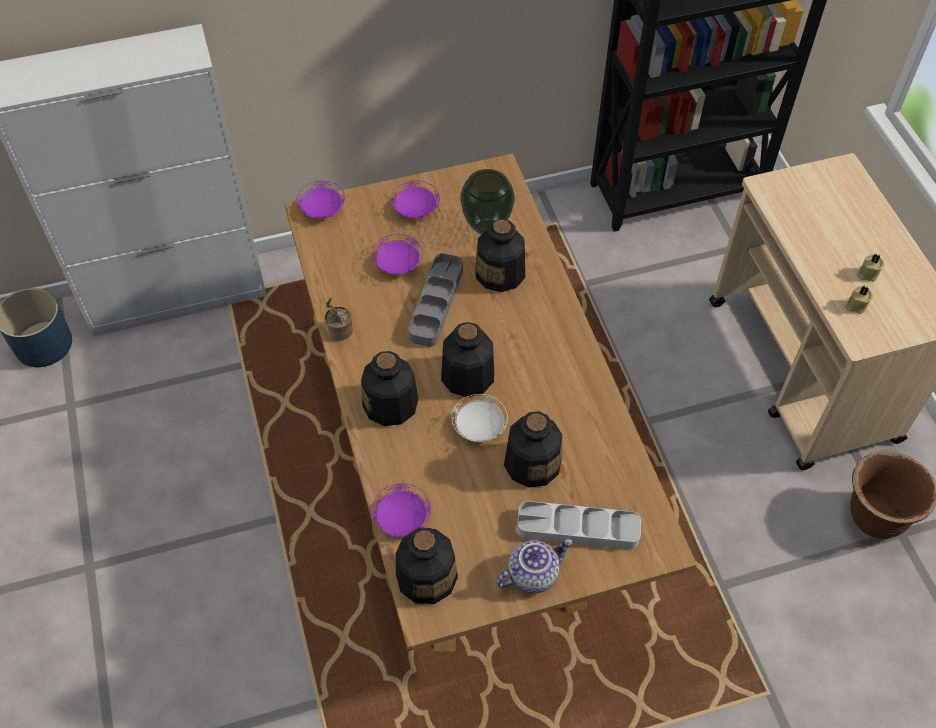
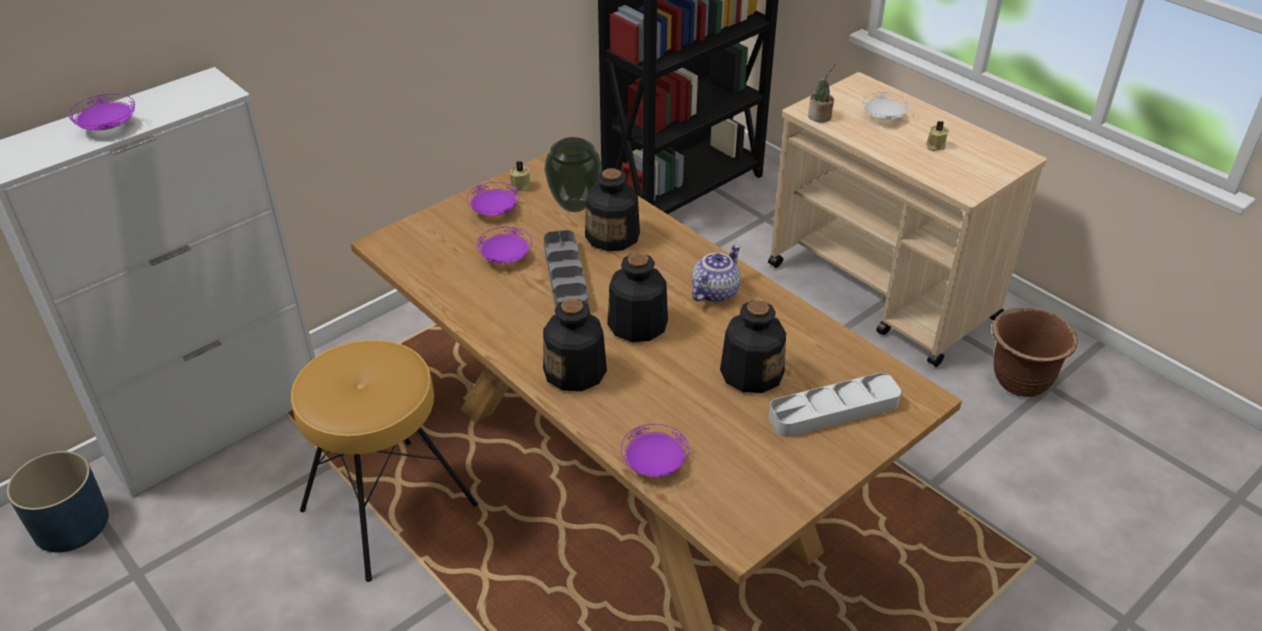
camera: 25 degrees left, 15 degrees down
purple plate [296,181,345,219] -> purple plate moved to [68,94,135,130]
potted plant [325,297,353,341] -> potted plant moved to [808,64,835,123]
bottle [396,528,458,604] -> none
white plate [452,394,508,442] -> white plate moved to [862,92,910,120]
teapot [496,539,573,593] -> teapot moved to [692,245,741,302]
beige candle [845,286,873,314] -> beige candle moved to [510,161,530,192]
none -> brown stool [291,340,478,582]

